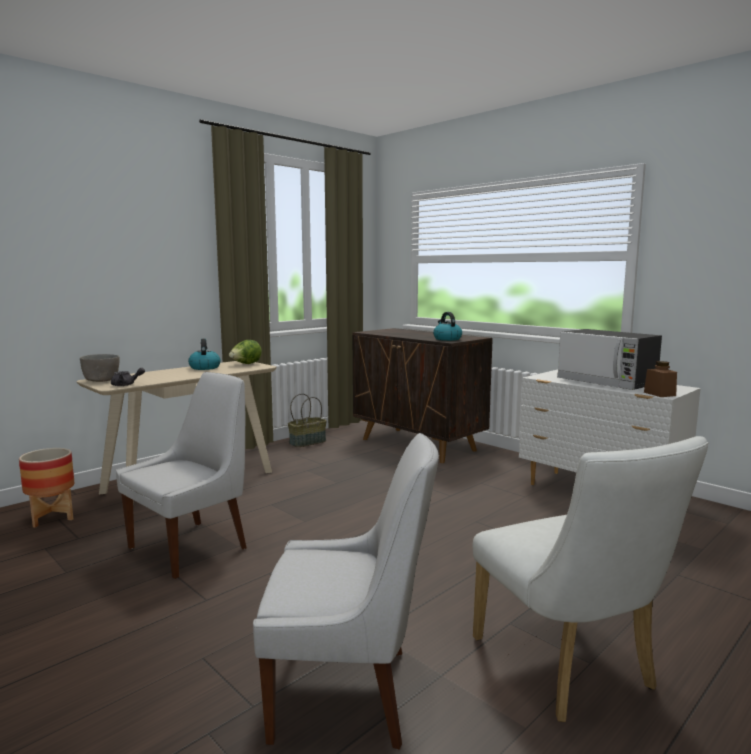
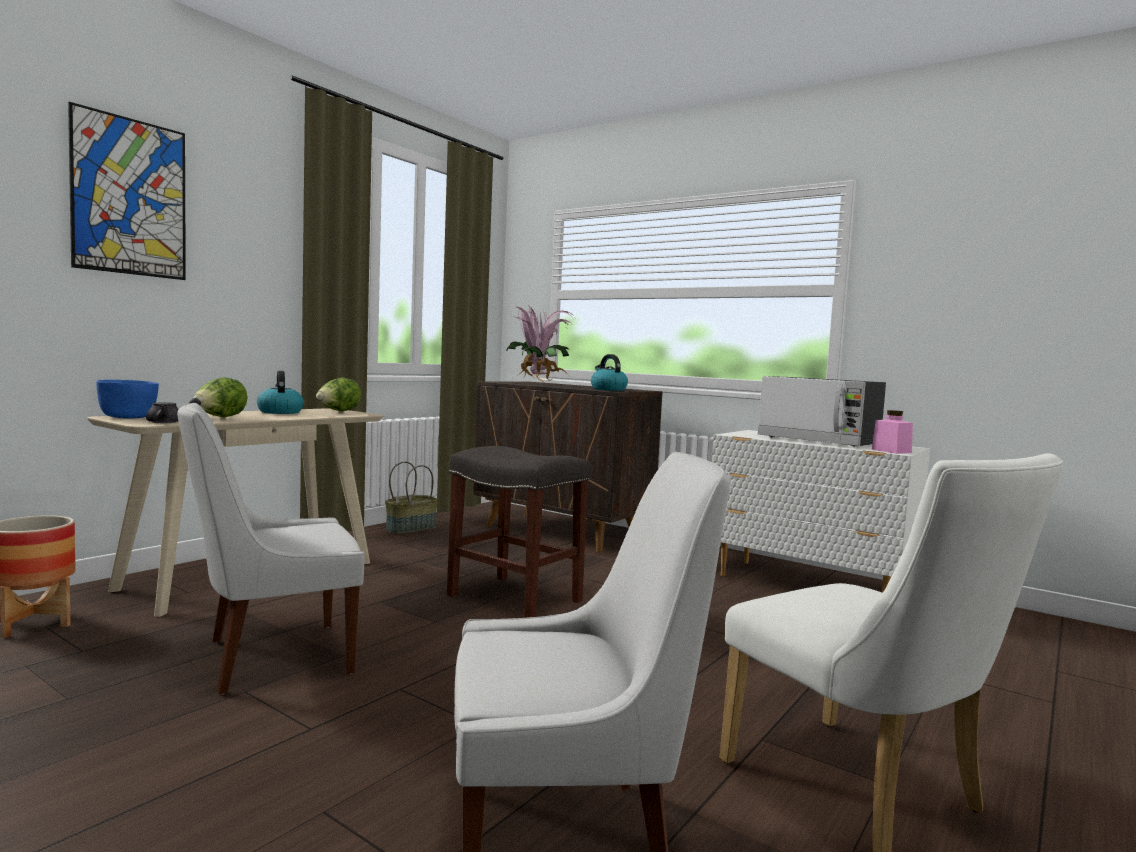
camera: 10 degrees left, 5 degrees down
grey bowl [80,354,120,382] -> blue bowl [96,380,159,419]
white chair [116,372,247,579] -> white chair turned 150 degrees counterclockwise [177,403,364,695]
brown jar [644,361,677,397] -> pink jar [872,410,913,454]
none -> picture [68,102,186,280]
none -> lettuce [193,377,247,417]
none -> grey stool [447,446,591,618]
none -> potted plant [506,305,573,383]

